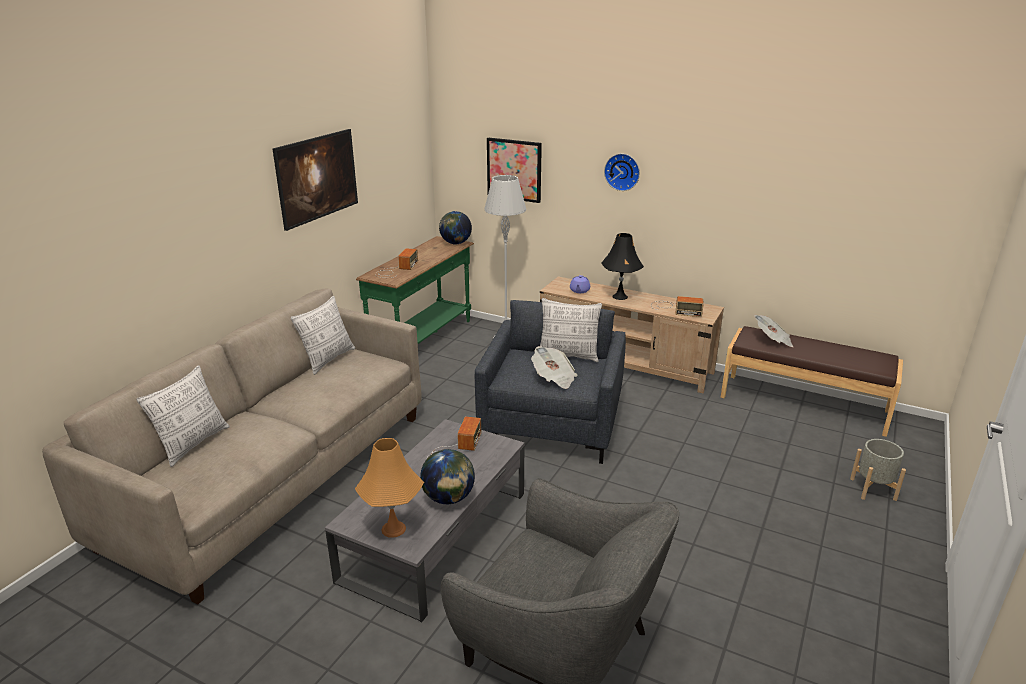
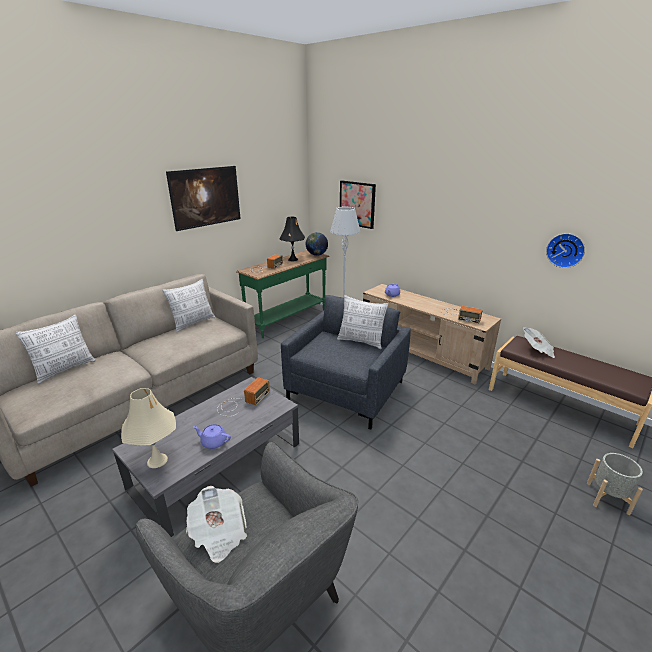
camera: 15 degrees right, 0 degrees up
orange table lamp [355,438,424,538] -> beige table lamp [121,388,176,468]
globe [420,449,475,504] -> purple teapot [193,424,231,449]
newspaper [531,346,577,389] -> newspaper moved to [186,486,247,563]
black table lamp [601,233,644,300] -> black table lamp moved to [280,217,305,261]
wall clock [604,154,640,191] -> wall clock moved to [546,233,585,268]

